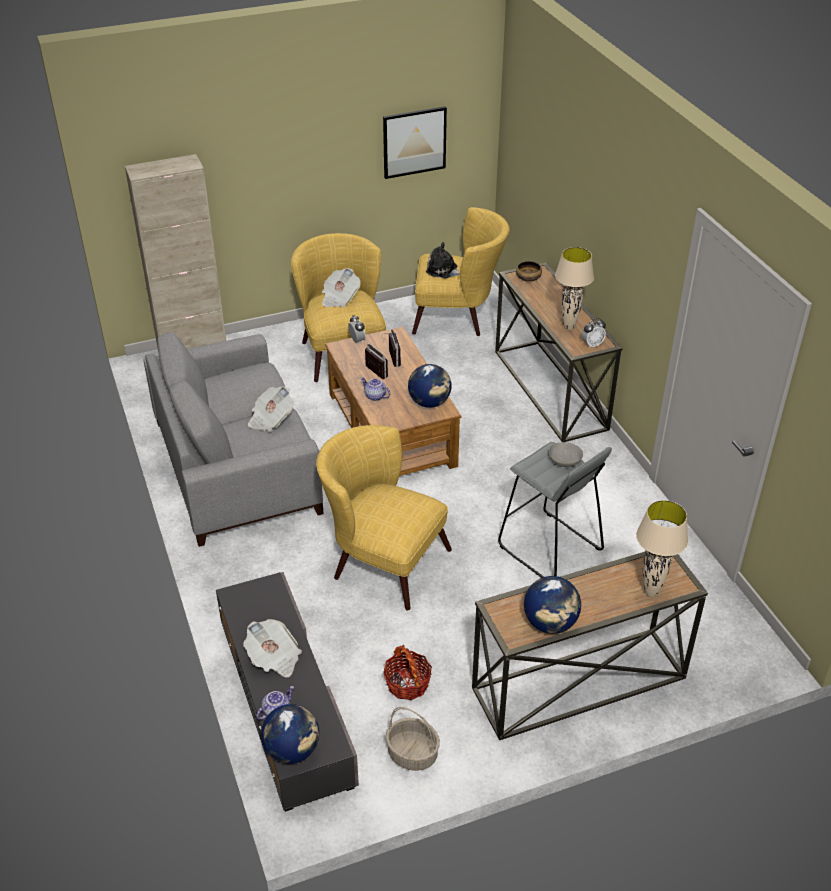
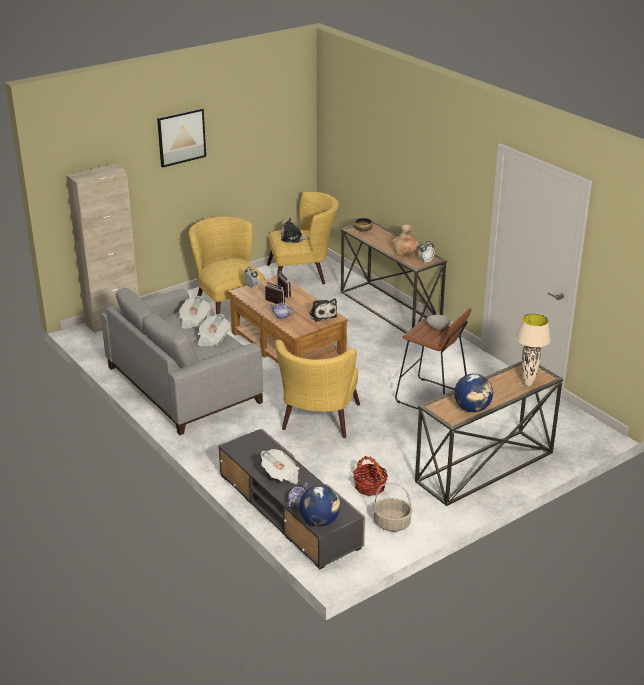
camera: 15 degrees left, 10 degrees down
yellow armchair [316,425,452,611] -> yellow armchair turned 90 degrees counterclockwise [275,340,360,438]
newspaper [322,268,361,307] -> newspaper moved to [179,296,211,329]
picture [383,106,447,179] -> picture moved to [157,108,206,168]
globe [408,364,452,408] -> plush toy [309,298,337,322]
grey stool [498,442,612,578] -> brown stool [395,308,471,410]
beige table lamp [555,247,594,330] -> brown vase [392,225,419,256]

